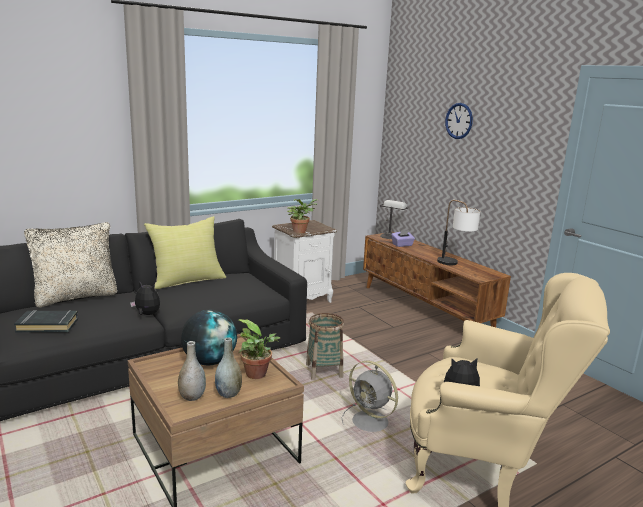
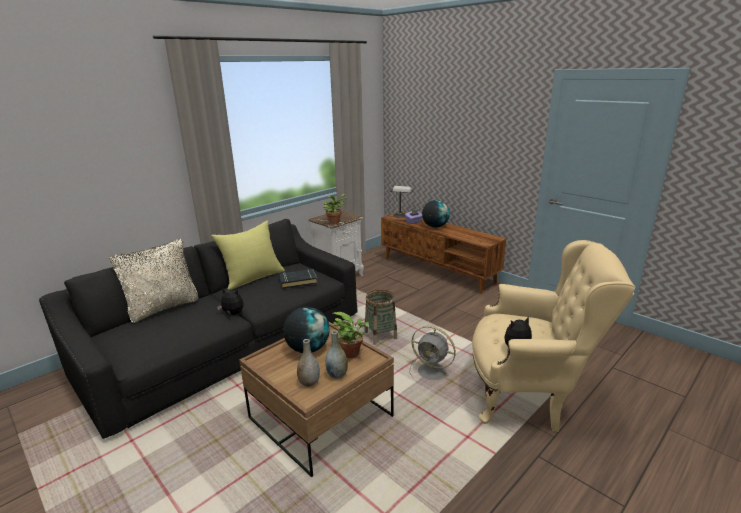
camera: 10 degrees left, 5 degrees up
black book [14,310,78,333] -> black book moved to [279,269,318,289]
table lamp [437,200,480,265] -> none
wall clock [445,103,473,139] -> none
none -> globe [422,200,450,228]

